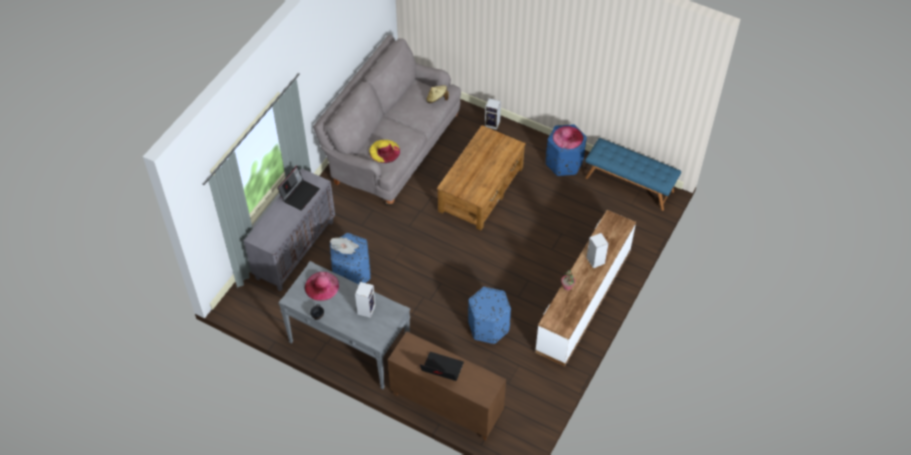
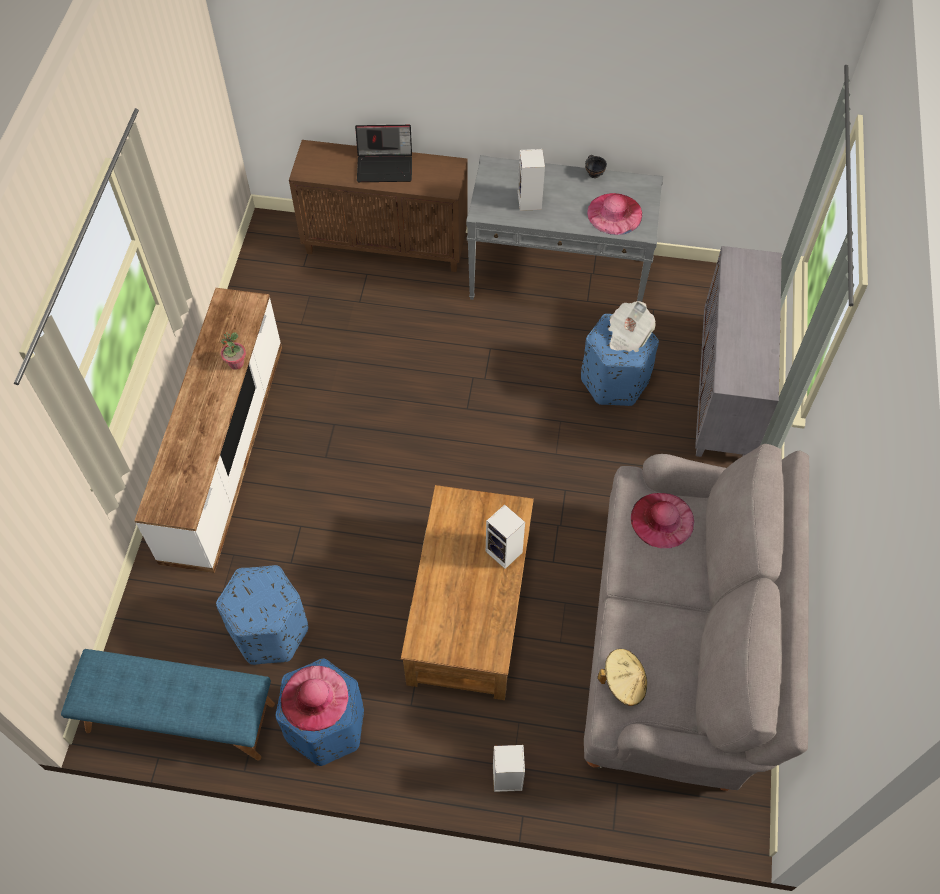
camera: 160 degrees right, 5 degrees up
laptop [277,166,320,211] -> none
yellow hat [369,140,400,163] -> pink hat [631,493,694,548]
blue ottoman [468,287,511,344] -> blue ottoman moved to [216,565,308,665]
speaker [586,233,609,268] -> speaker moved to [486,505,525,569]

